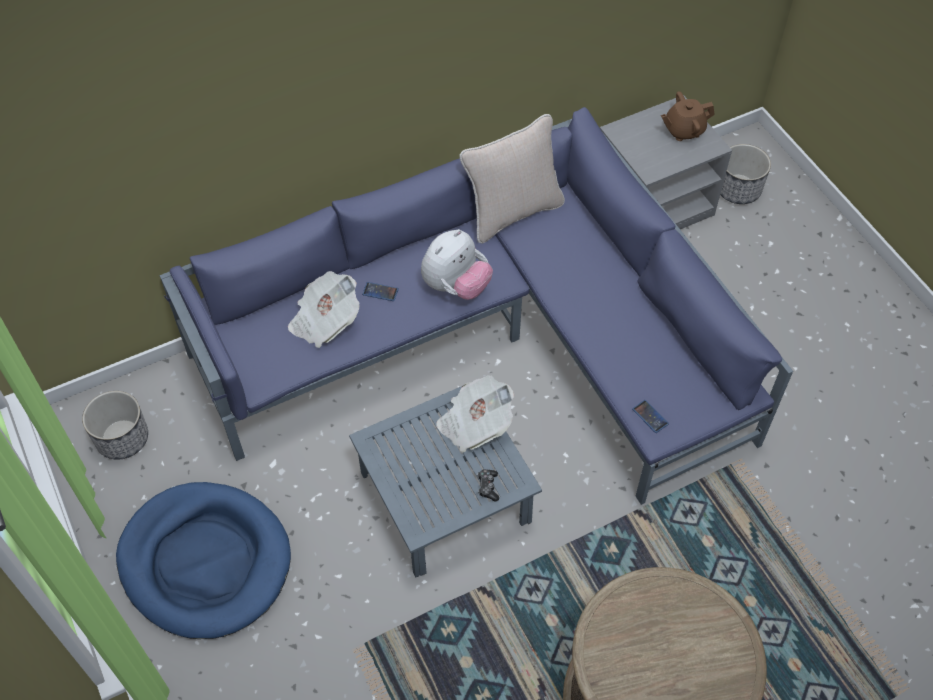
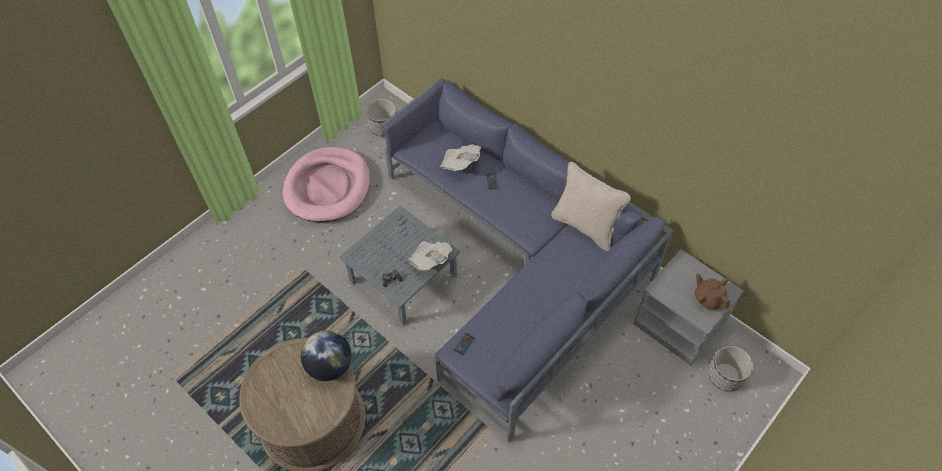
camera: 70 degrees right, 0 degrees up
blue dog bed [116,482,291,639] -> pink dog bed [283,147,370,223]
plush toy [421,229,493,300] -> none
none -> globe [301,330,352,381]

